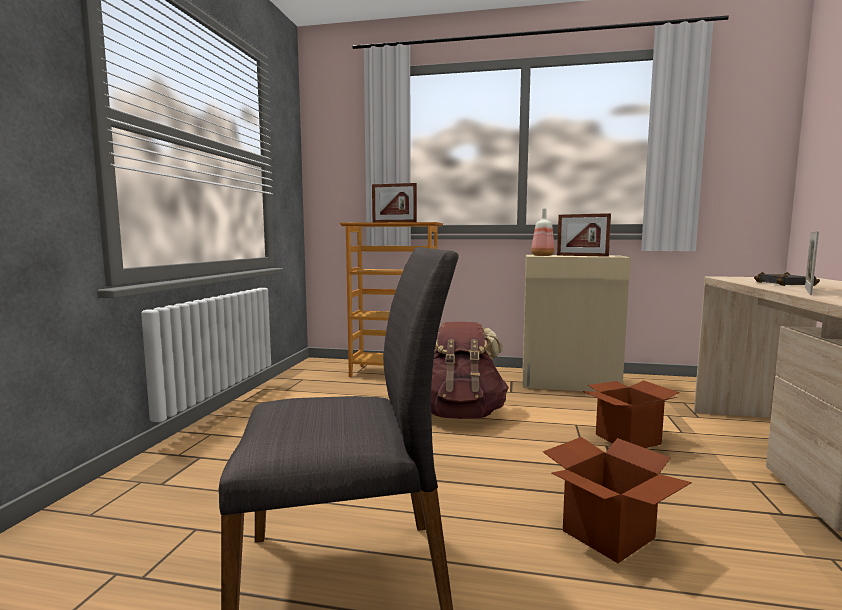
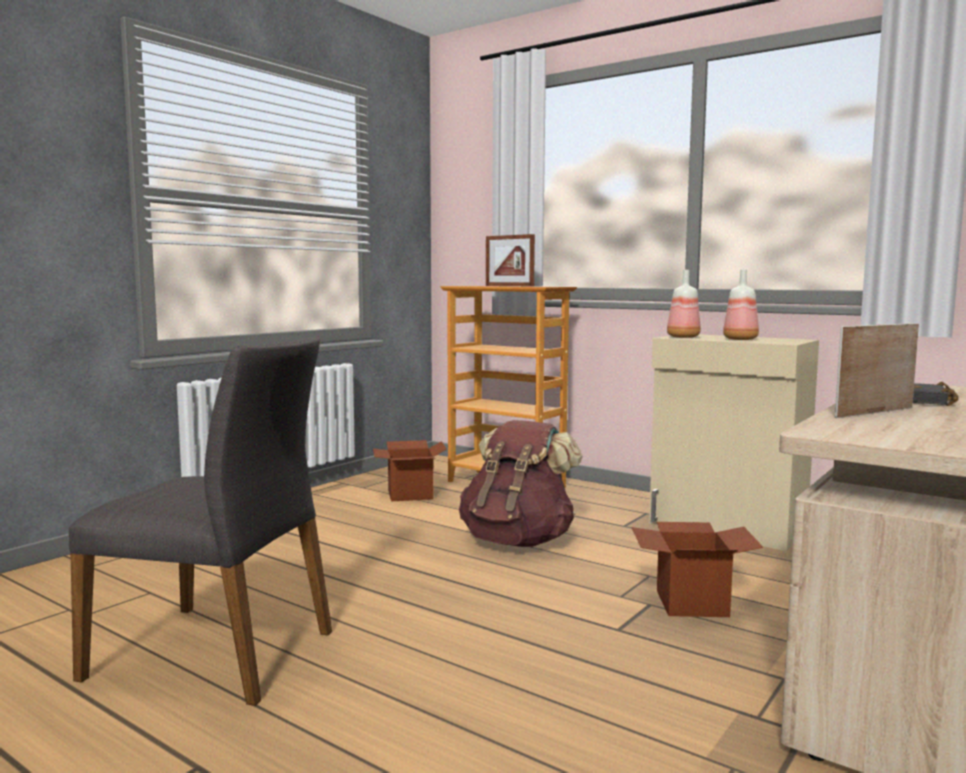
camera: 25 degrees right, 0 degrees up
cardboard box [543,437,692,563] -> cardboard box moved to [373,440,447,501]
picture frame [557,213,611,257] -> bottle [723,269,759,340]

